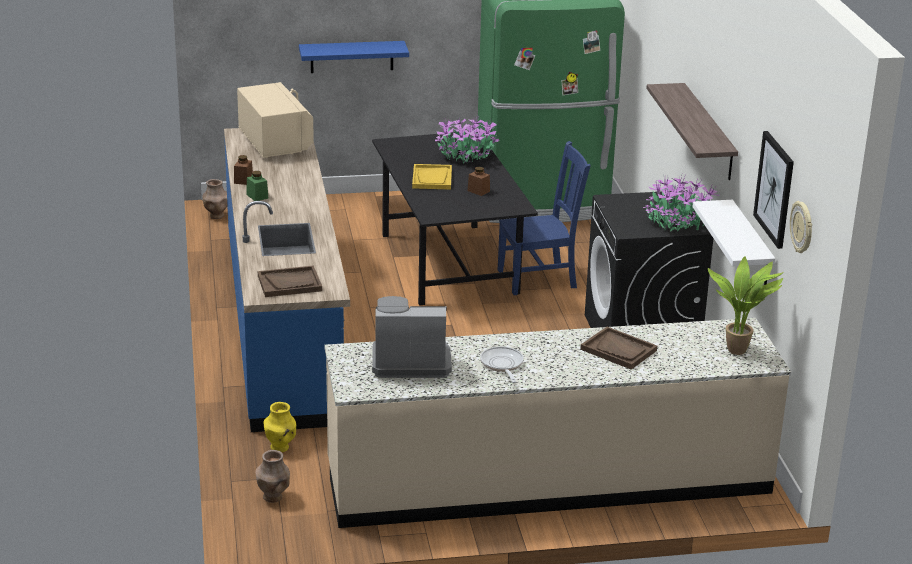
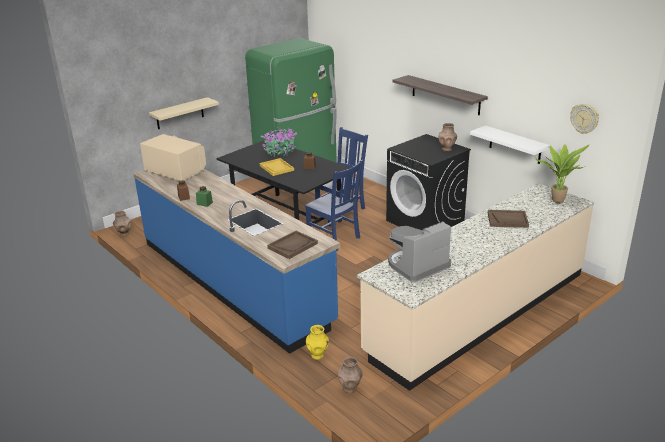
camera: 30 degrees left, 0 degrees up
blue shelf [299,41,409,73] -> beige shelf [149,97,219,129]
frying pan [480,346,524,383] -> none
potted plant [643,175,720,231] -> brown vase [439,123,457,151]
picture [753,131,794,249] -> none
none -> blue chair [305,160,363,251]

